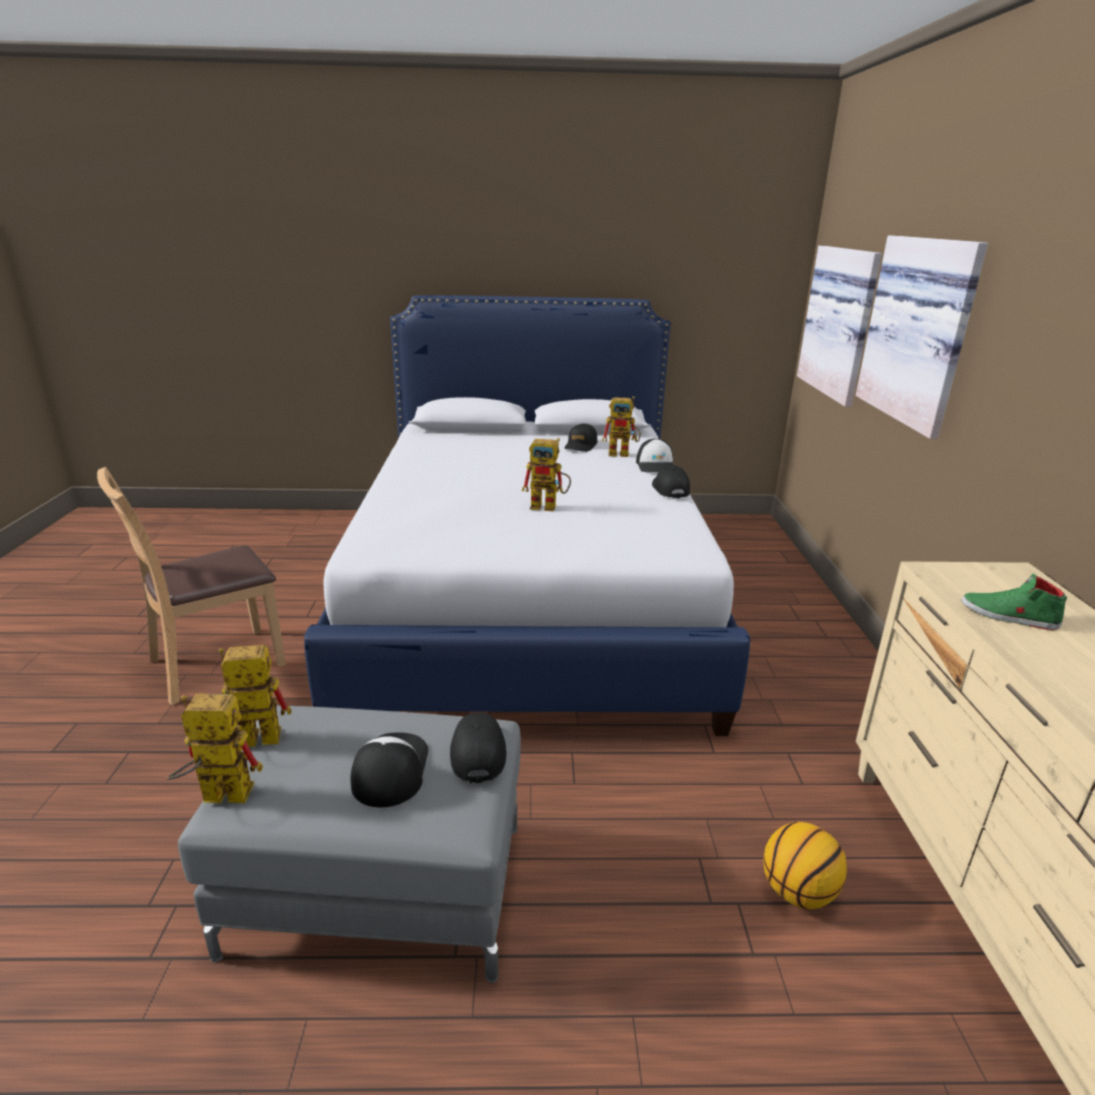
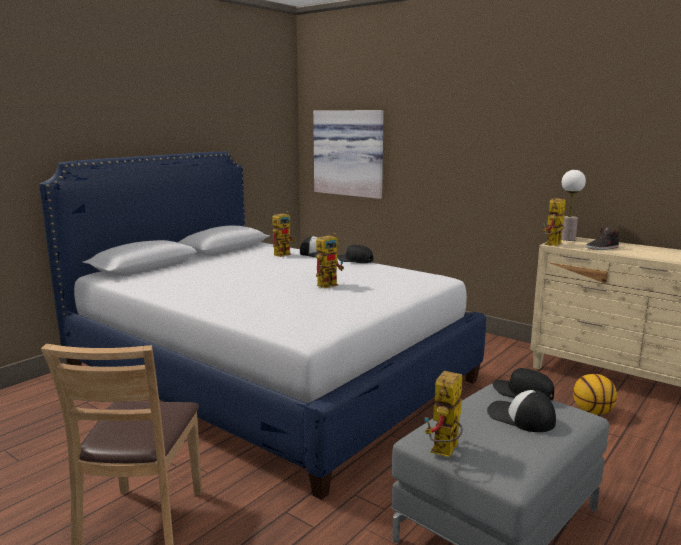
camera: 50 degrees left, 10 degrees down
toy robot [166,694,263,803] -> toy robot moved to [542,198,566,246]
black cap [565,424,598,452] -> none
picture [856,235,988,439] -> none
green shoe [961,574,1067,630] -> black shoe [585,227,619,250]
none -> table lamp [561,170,586,241]

